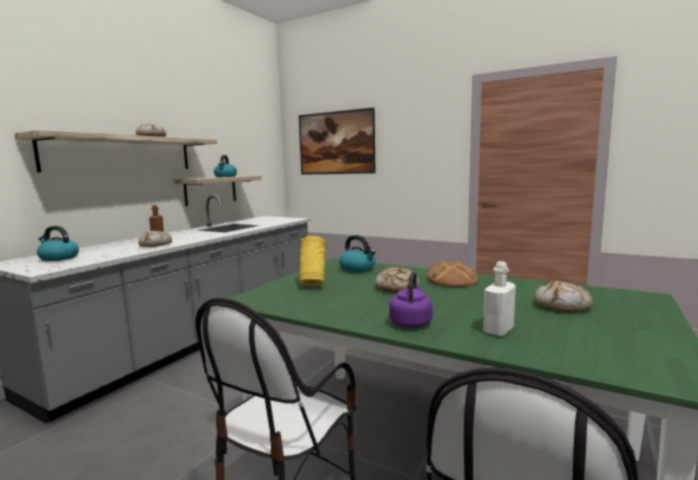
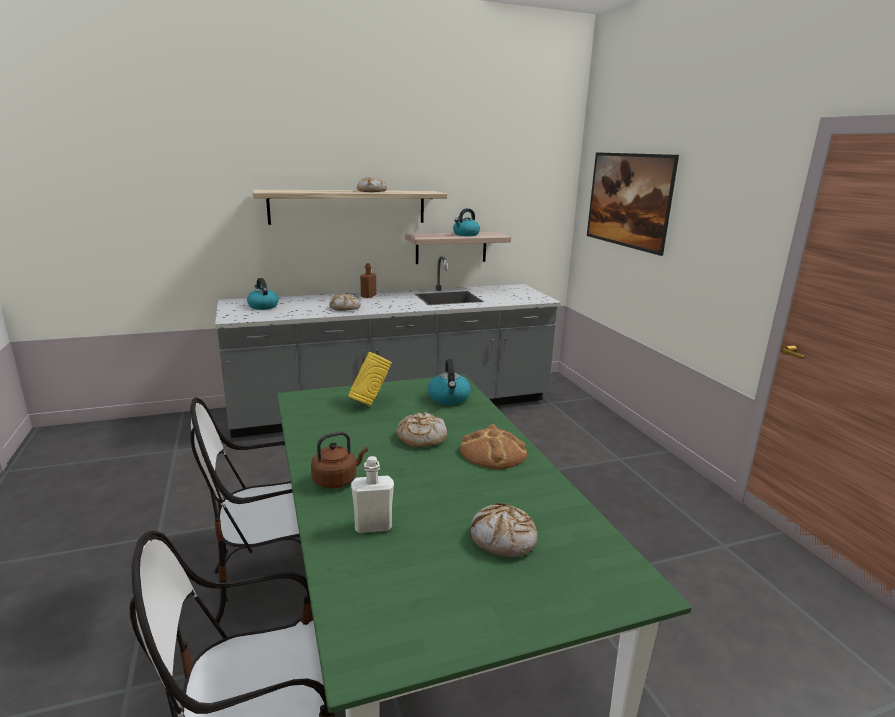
camera: 40 degrees right, 10 degrees up
purple kettle [389,271,433,328] -> brown kettle [311,431,368,488]

